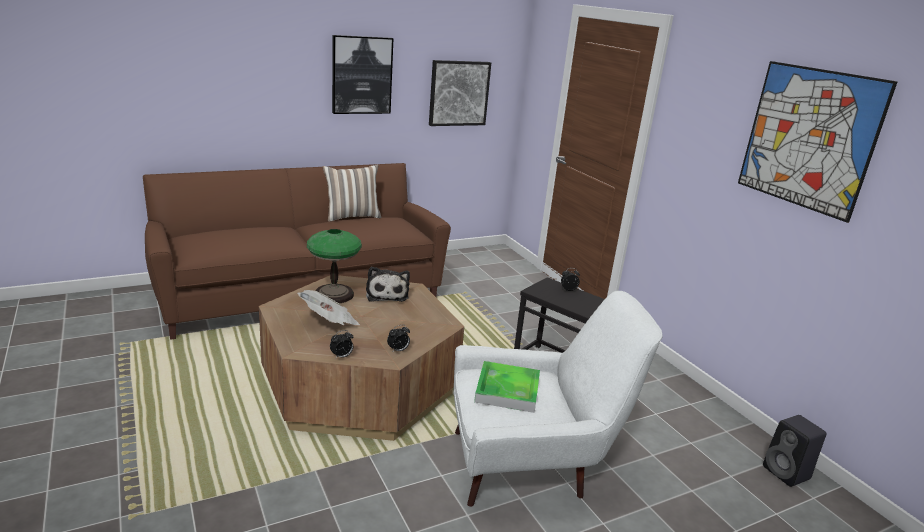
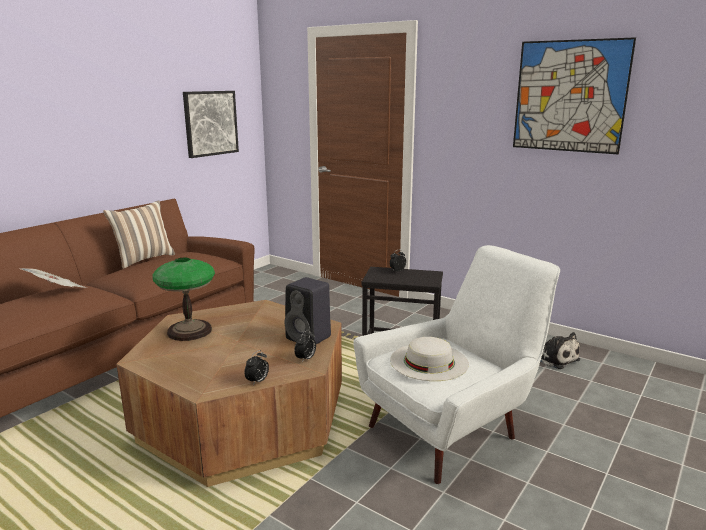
camera: 25 degrees left, 5 degrees down
newspaper [297,290,360,325] -> newspaper moved to [20,268,88,288]
picture [332,35,394,114] -> none
plush toy [366,267,410,302] -> plush toy moved to [541,332,580,369]
tray [474,361,540,413] -> white hat [390,337,469,381]
black speaker [763,415,826,487] -> black speaker moved to [284,277,331,344]

